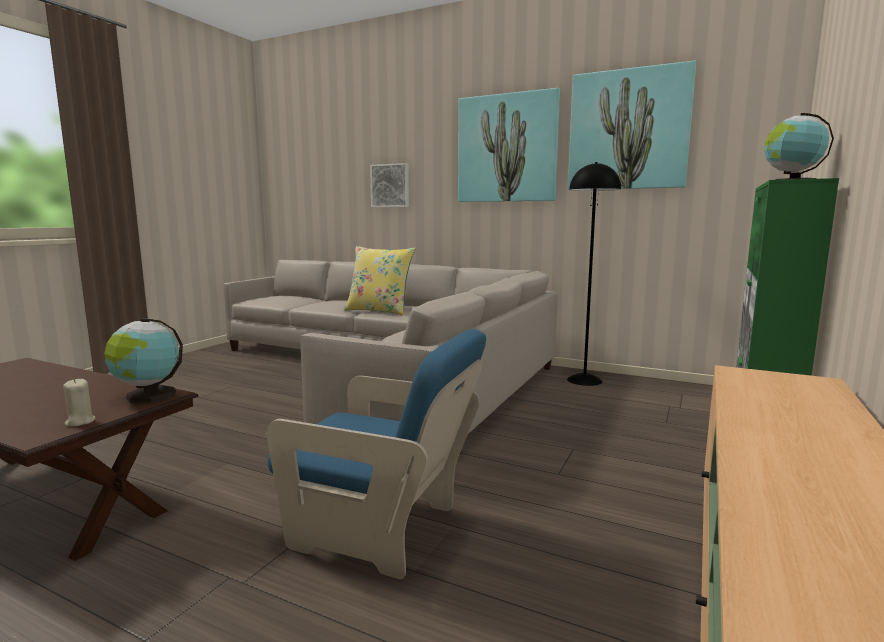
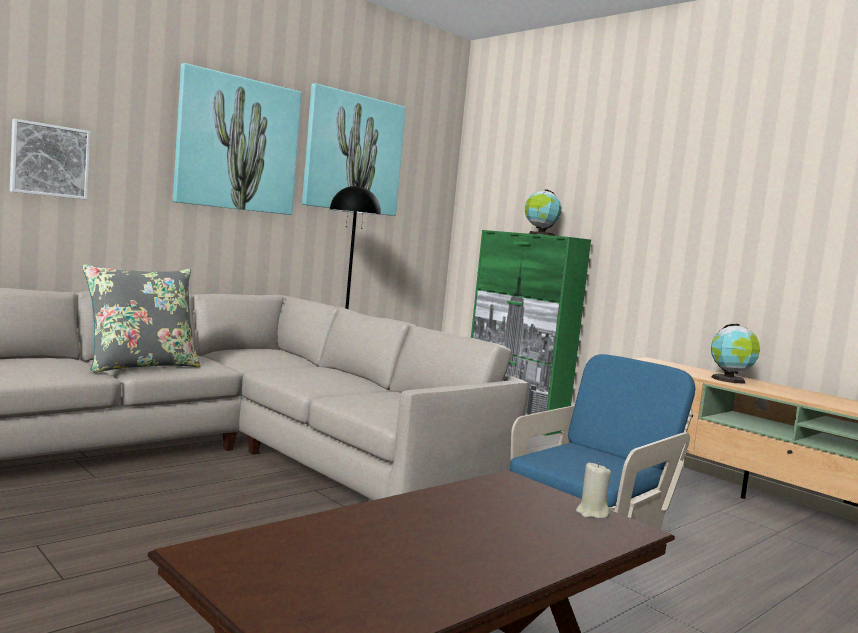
camera: 70 degrees left, 5 degrees down
globe [104,318,183,403] -> globe moved to [711,324,760,384]
yellow pillow [344,246,416,316] -> grey pillow [82,264,201,373]

